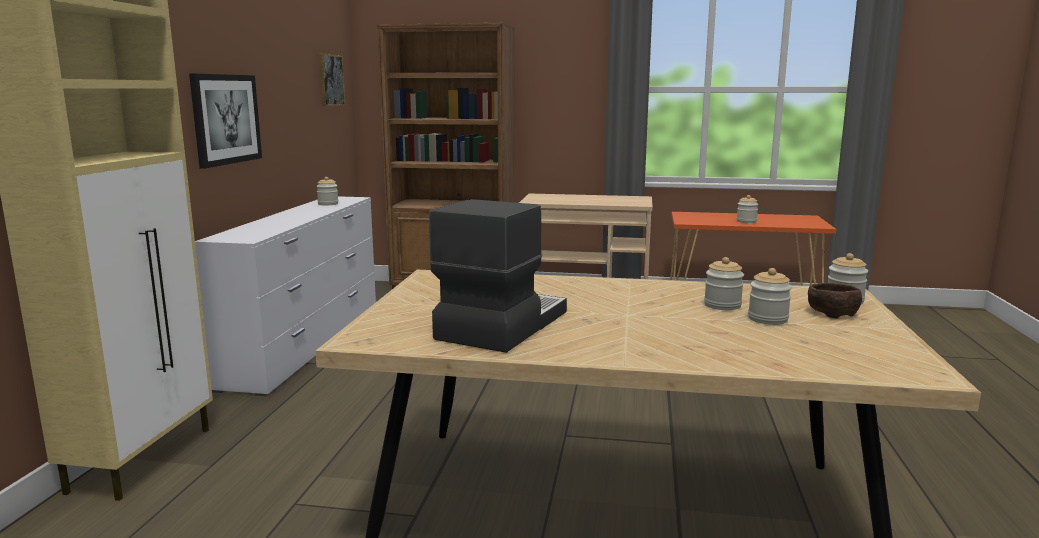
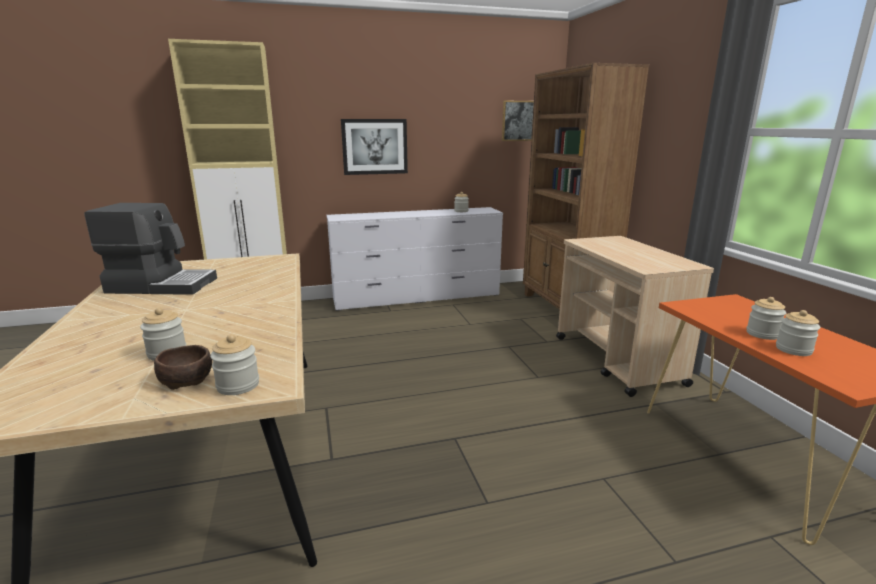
camera: 65 degrees right, 5 degrees up
jar [704,257,744,310] -> jar moved to [776,310,820,356]

